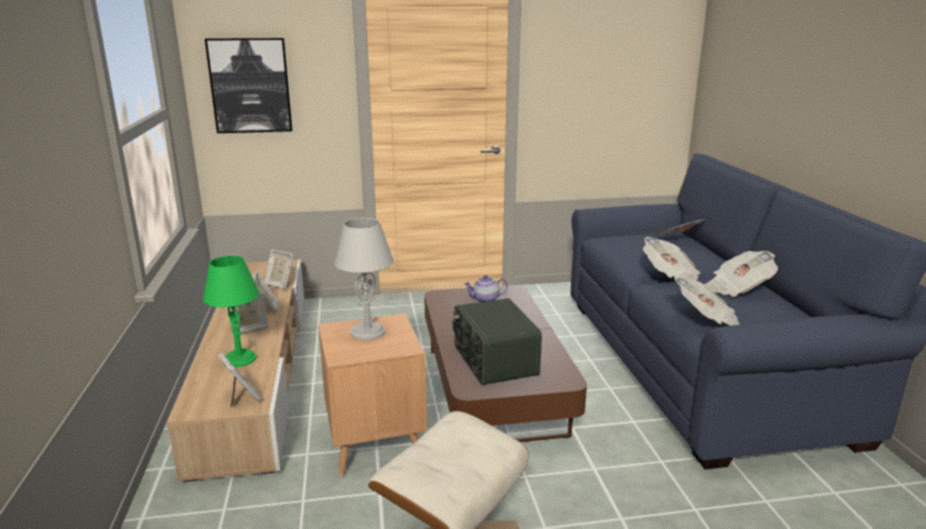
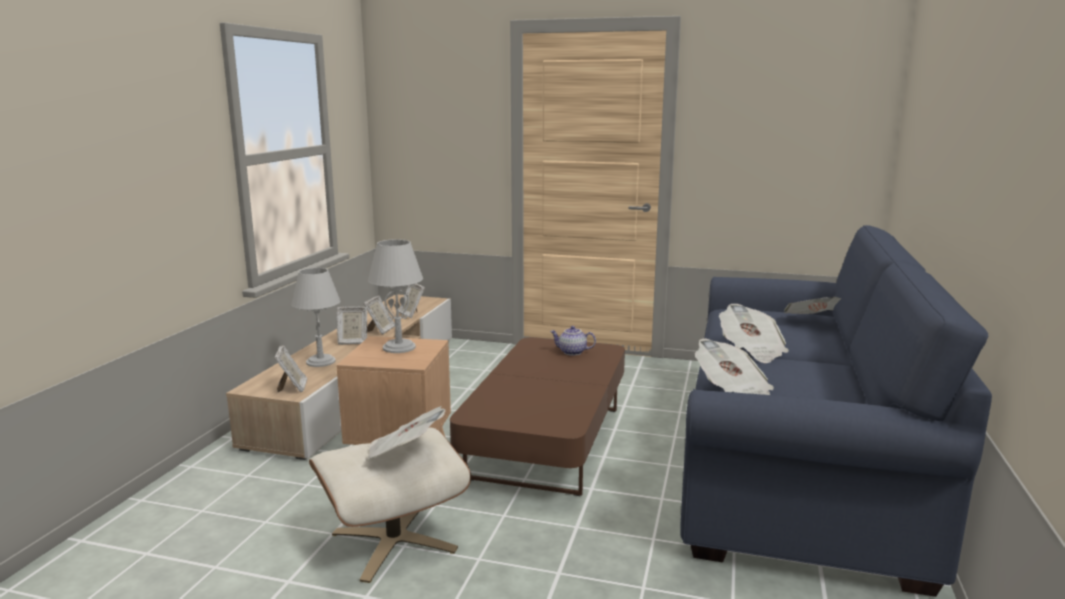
camera: 25 degrees right, 5 degrees down
green table lamp [203,256,259,367] -> grey table lamp [291,268,340,367]
picture [205,38,292,133] -> none
radio [453,298,542,385] -> none
newspaper [705,251,778,297] -> newspaper moved to [366,406,446,461]

